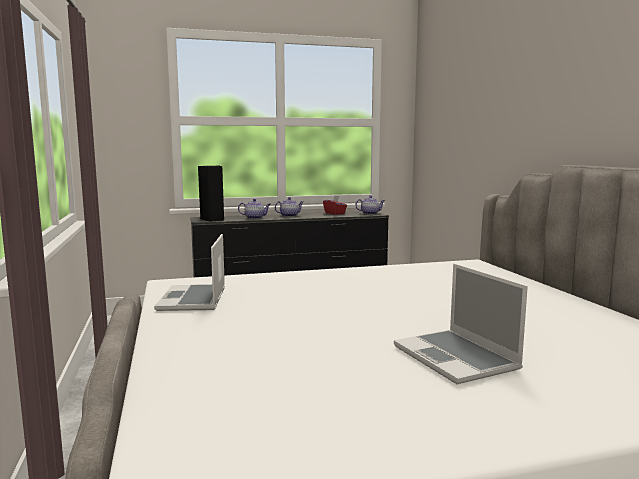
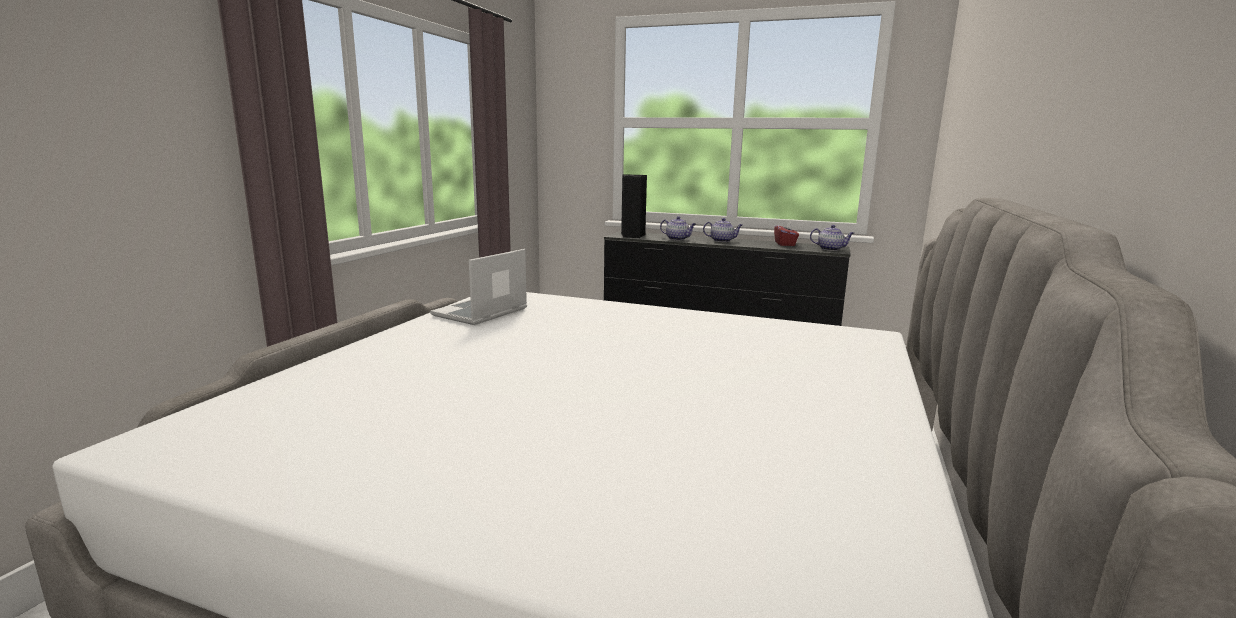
camera: 35 degrees right, 5 degrees up
laptop [394,264,528,384] -> none

